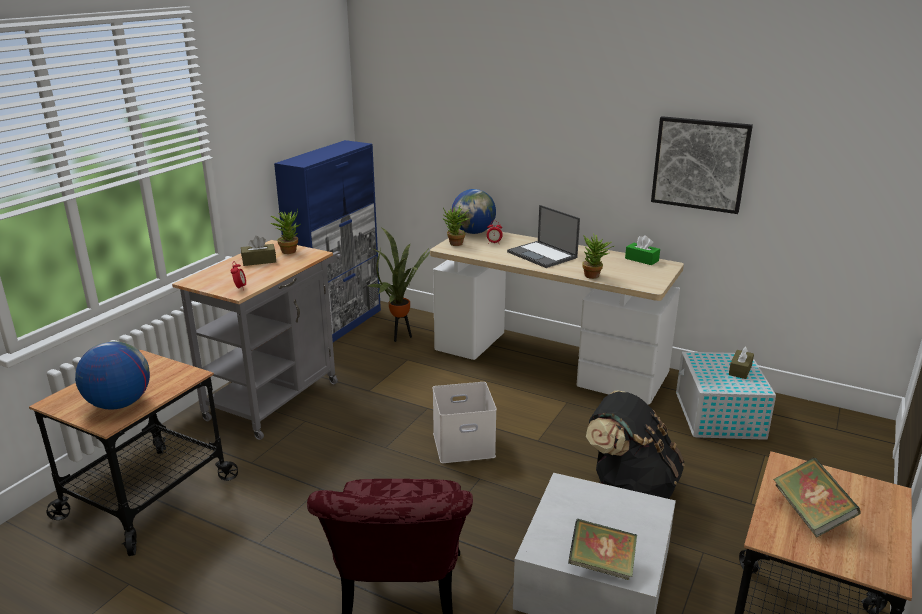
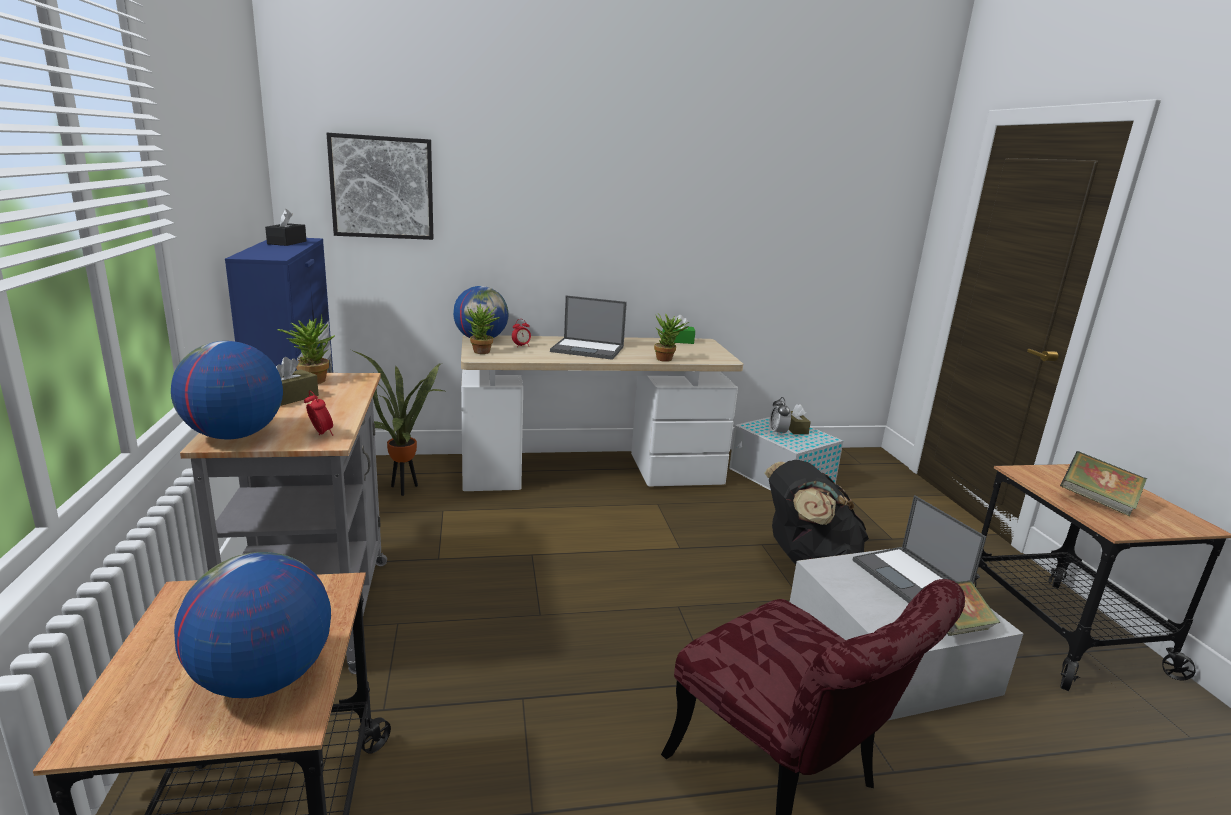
camera: 40 degrees left, 5 degrees down
white storage box [433,382,497,463] -> none
picture [651,116,753,214] -> picture moved to [326,133,433,240]
none -> globe [171,341,283,440]
none -> black tissue box [265,209,307,246]
none -> alarm clock [770,397,791,435]
none -> laptop [852,495,986,603]

